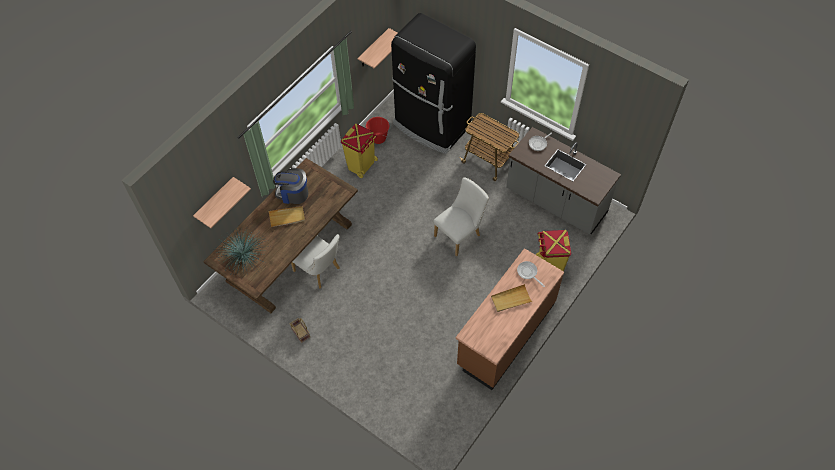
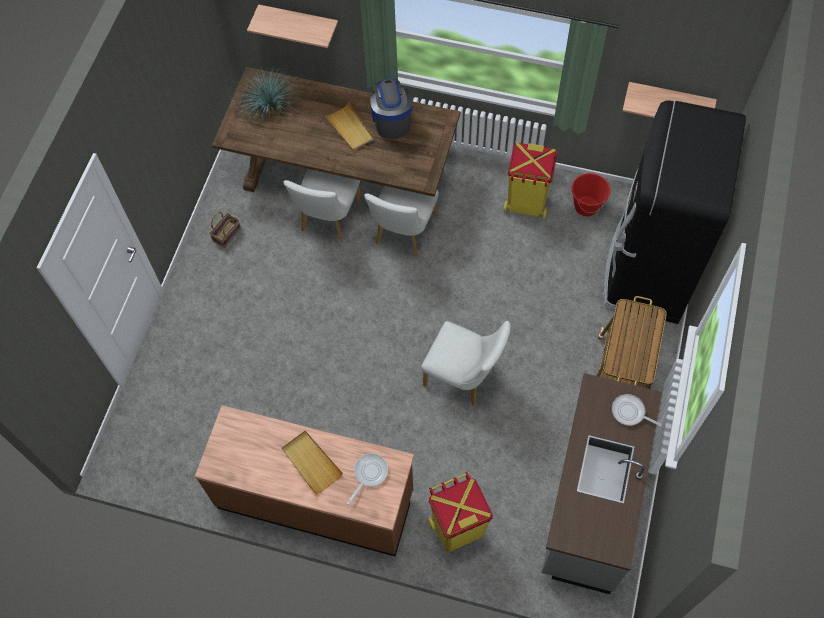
camera: 70 degrees right, 5 degrees up
none -> white chair [364,186,439,256]

